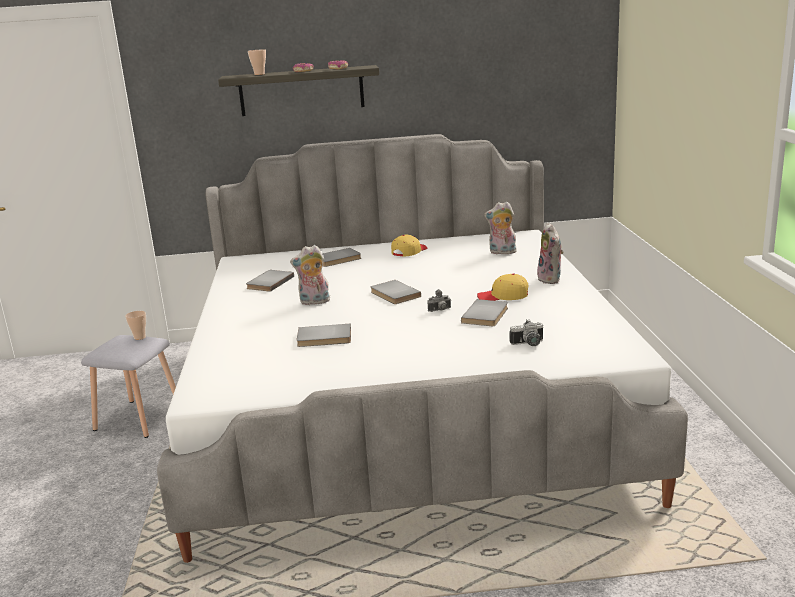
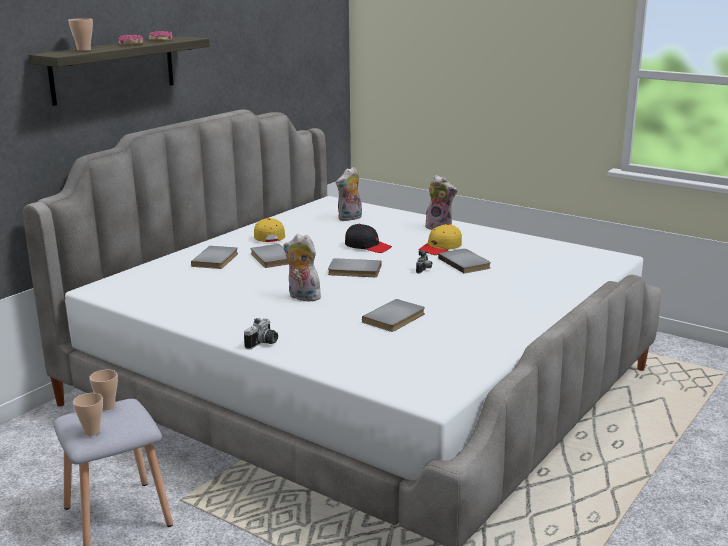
camera: 50 degrees left, 0 degrees up
grey book [246,270,294,292] -> grey book moved to [251,244,288,268]
plush toy [290,245,330,305] -> plush toy turned 90 degrees clockwise [283,234,324,302]
camera [509,319,543,346] -> camera moved to [244,318,278,349]
none -> cup [73,393,103,436]
none -> black cap [345,224,392,253]

